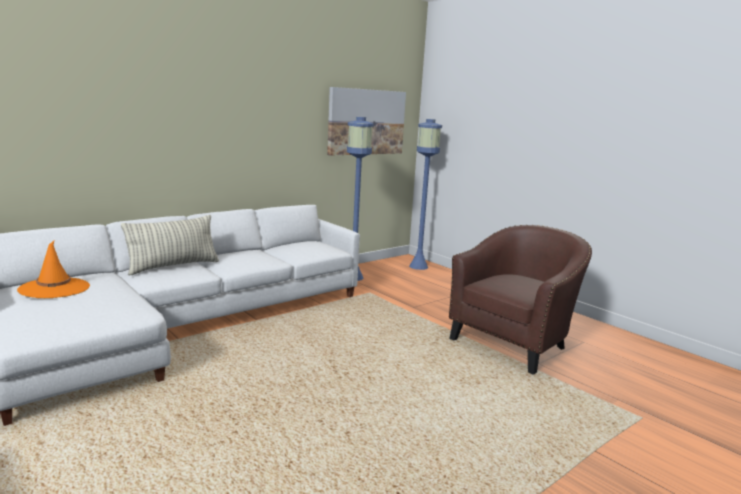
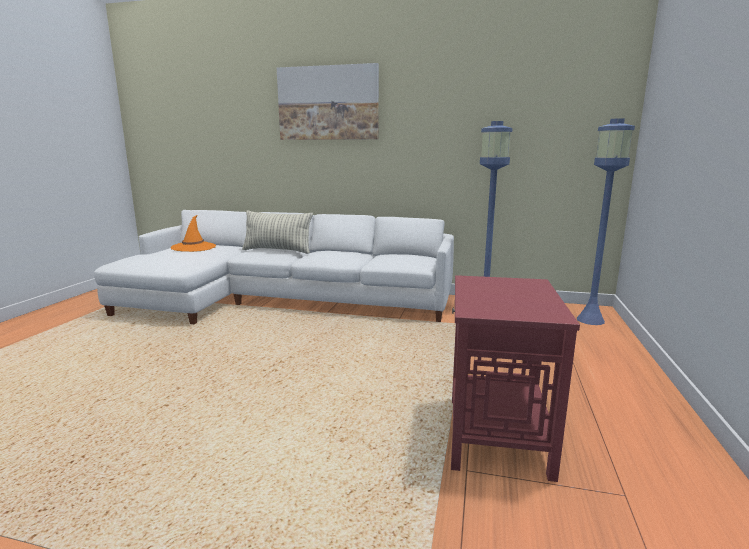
camera: 55 degrees right, 0 degrees up
picture [327,87,406,156] -> picture moved to [277,63,379,140]
brown armchair [449,225,592,375] -> red side table [451,275,580,482]

